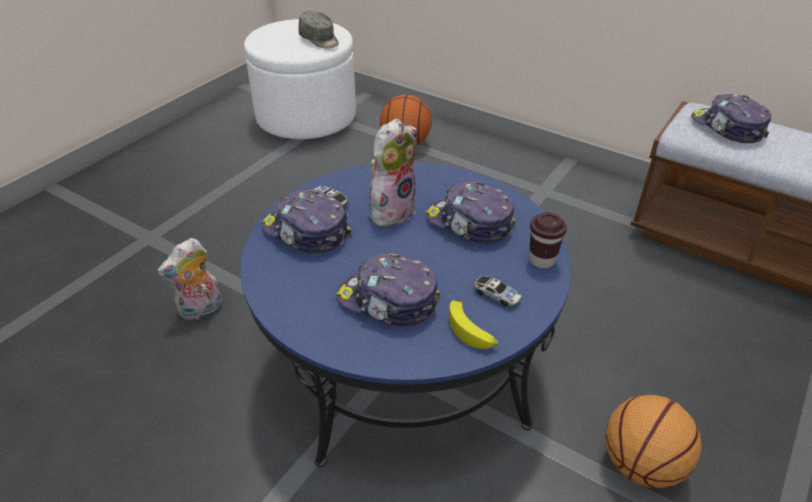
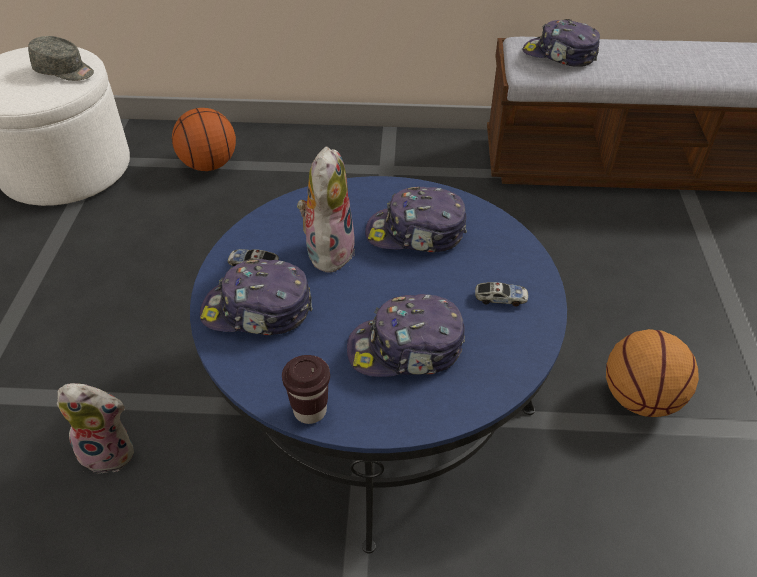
camera: 30 degrees left, 5 degrees up
plush toy [157,238,222,320] -> plush toy turned 105 degrees counterclockwise [57,383,134,473]
banana [449,299,499,349] -> none
brown cup [530,212,567,268] -> brown cup moved to [282,355,330,424]

